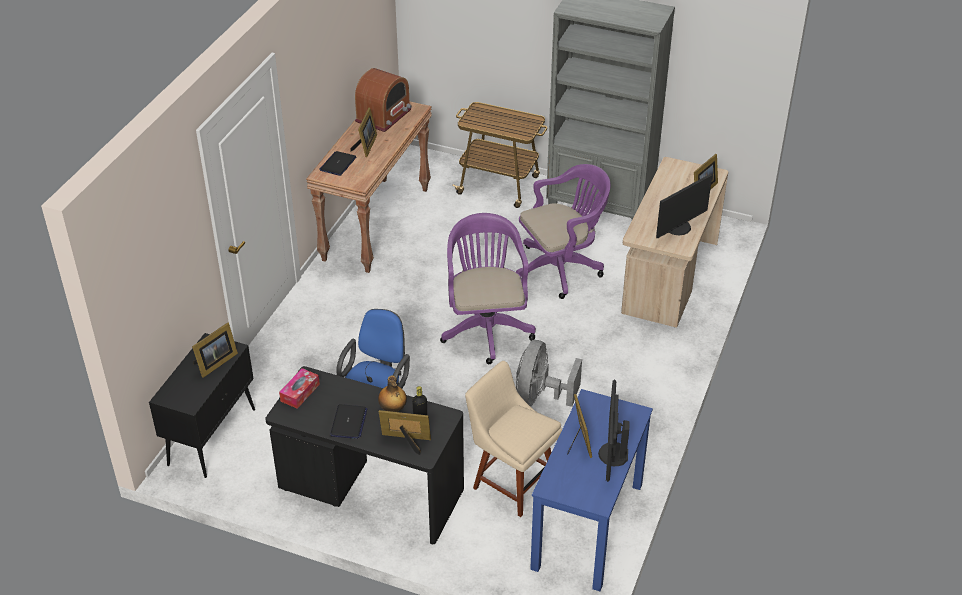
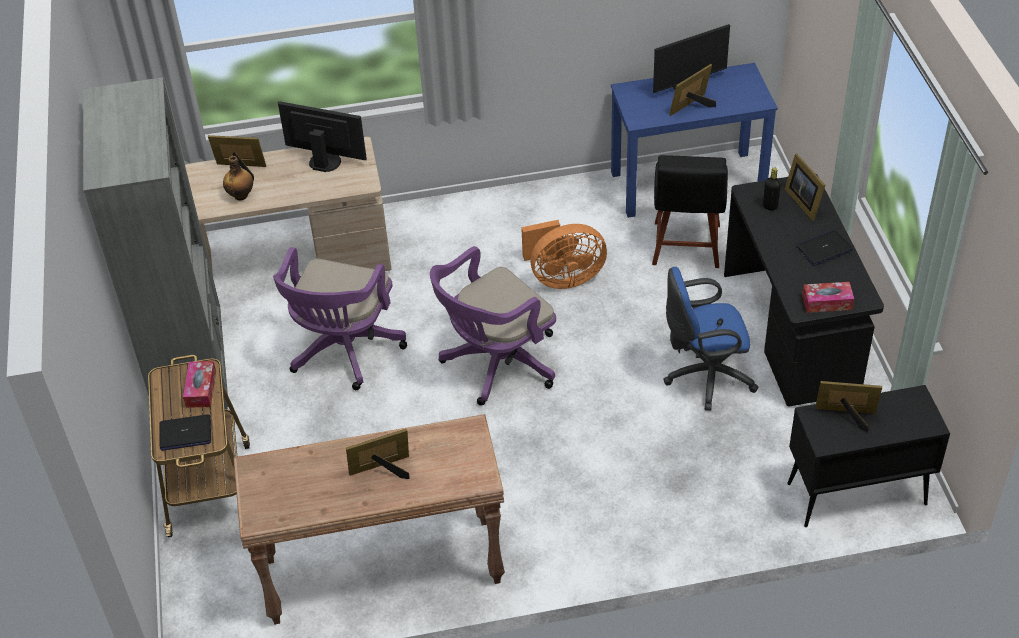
camera: 120 degrees left, 5 degrees up
laptop [319,151,356,176] -> laptop moved to [159,414,211,451]
radio [355,68,412,132] -> none
bottle [378,375,407,412] -> bottle moved to [223,156,253,201]
beige chair [465,361,562,517] -> black chair [652,155,728,268]
purple office chair [516,164,611,299] -> purple office chair turned 105 degrees counterclockwise [273,247,407,390]
grey fan [516,340,582,407] -> orange fan [521,220,607,289]
none -> tissue box [183,361,216,408]

